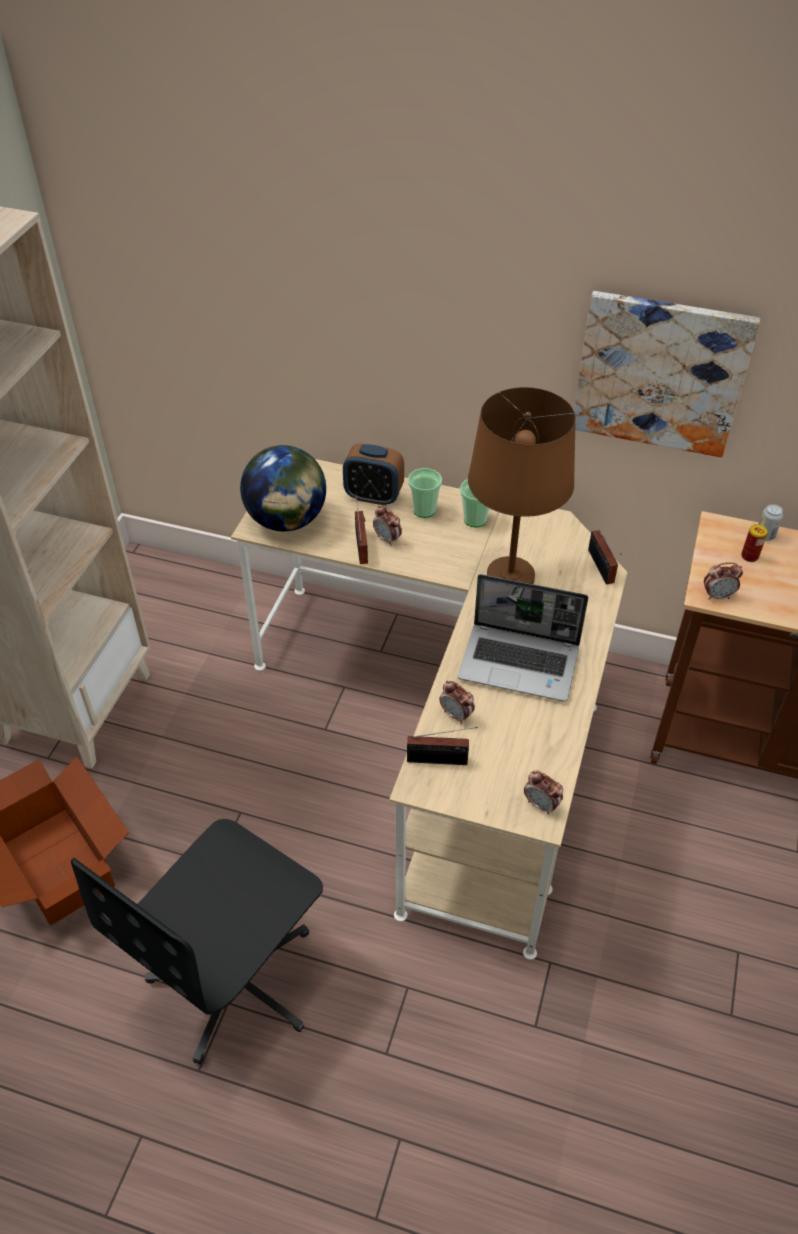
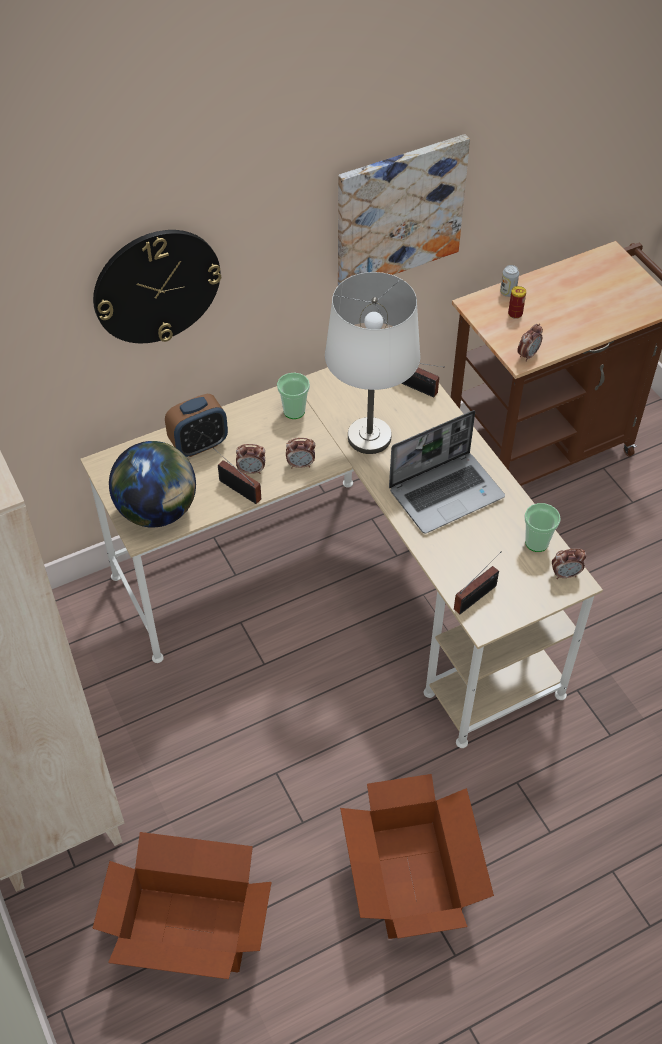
camera: 45 degrees left, 5 degrees up
black office chair [71,819,323,1065] -> cardboard box [340,774,494,939]
cup [408,468,442,518] -> cup moved to [524,503,561,552]
alarm clock [439,681,475,724] -> alarm clock moved to [286,438,315,468]
brown table lamp [468,387,576,584] -> white table lamp [325,272,420,454]
none -> wall clock [93,230,221,343]

